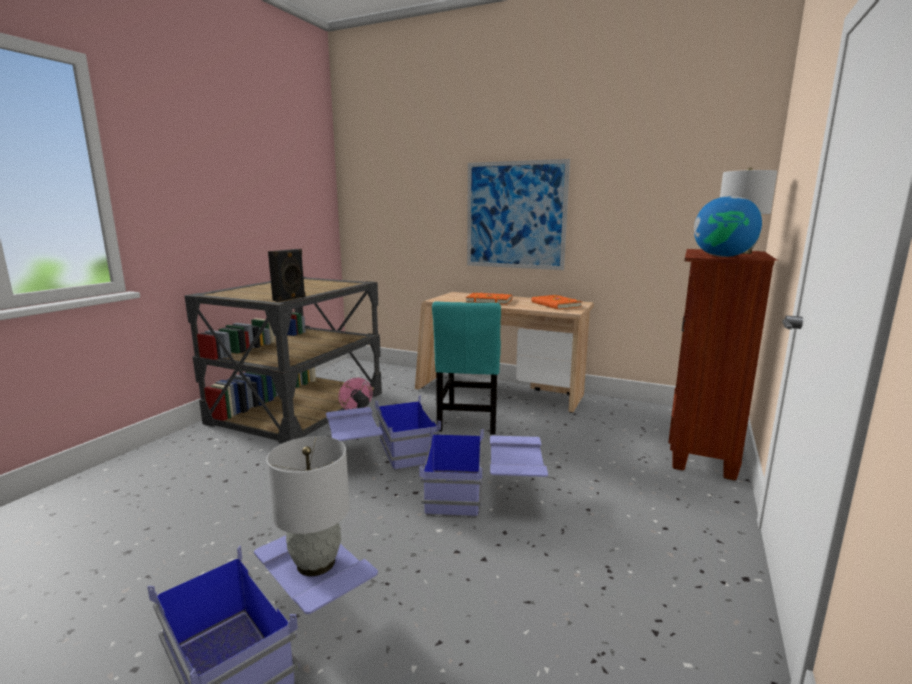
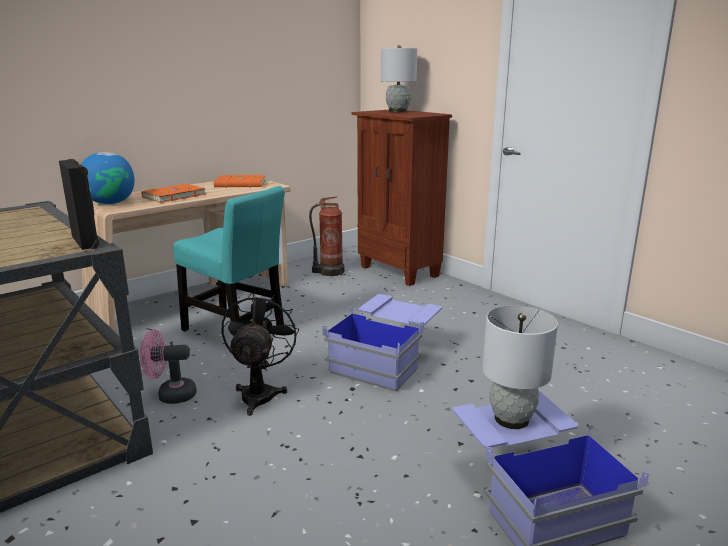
camera: 65 degrees left, 5 degrees up
blue storage box [326,395,441,471] -> black fan [222,293,299,416]
picture [467,159,570,270] -> none
globe [694,196,762,257] -> globe moved to [81,152,134,204]
none -> fire extinguisher [309,196,344,276]

